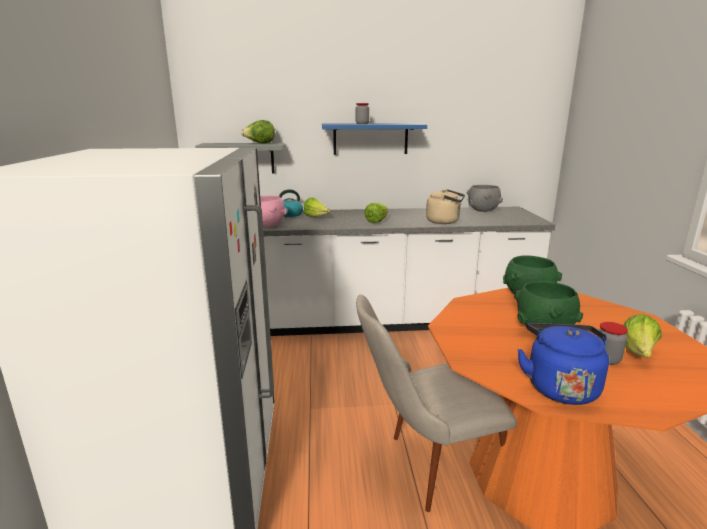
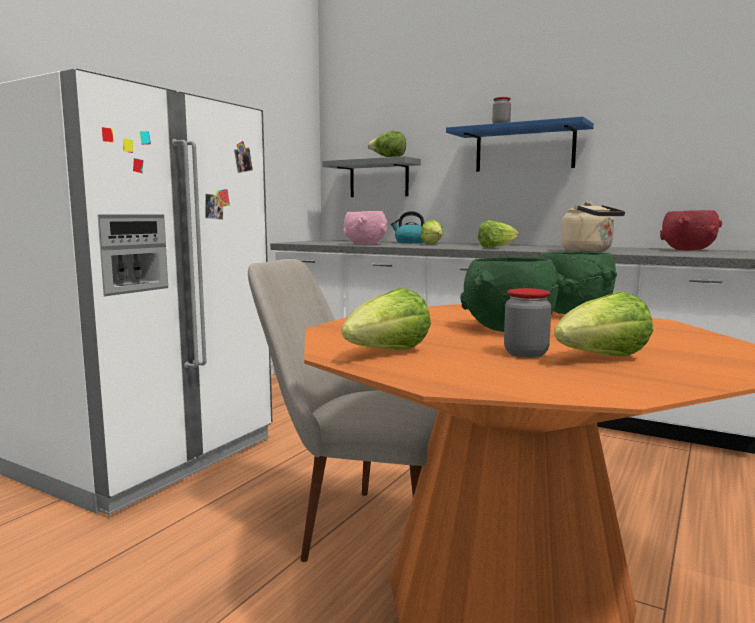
camera: 35 degrees right, 10 degrees down
grey bowl [467,185,503,212] -> red bowl [660,210,722,250]
blue kettle [517,323,609,405] -> lettuce [342,288,431,350]

